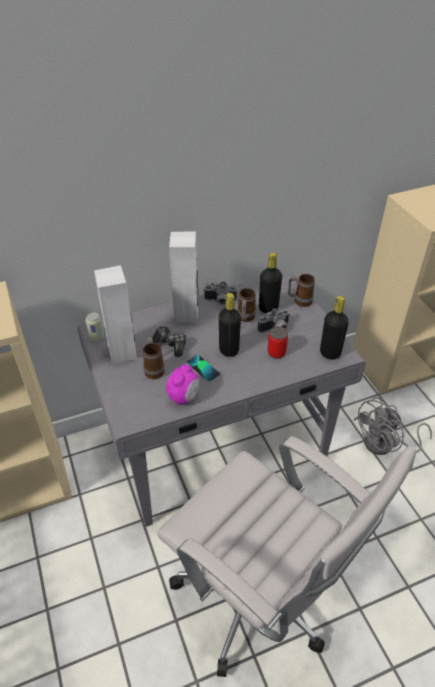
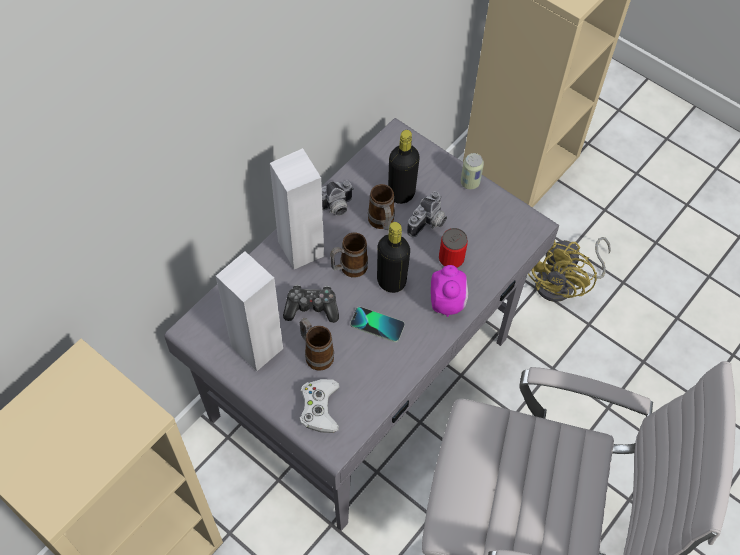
camera: 30 degrees left, 15 degrees up
can [85,312,104,341] -> can moved to [461,153,484,190]
alarm clock [166,364,199,406] -> alarm clock moved to [431,265,468,317]
mug [288,274,315,307] -> mug moved to [330,233,368,277]
black bottle [320,296,349,360] -> none
grey fan [354,397,432,455] -> yellow fan [528,237,611,302]
none -> white game controller [299,379,339,433]

